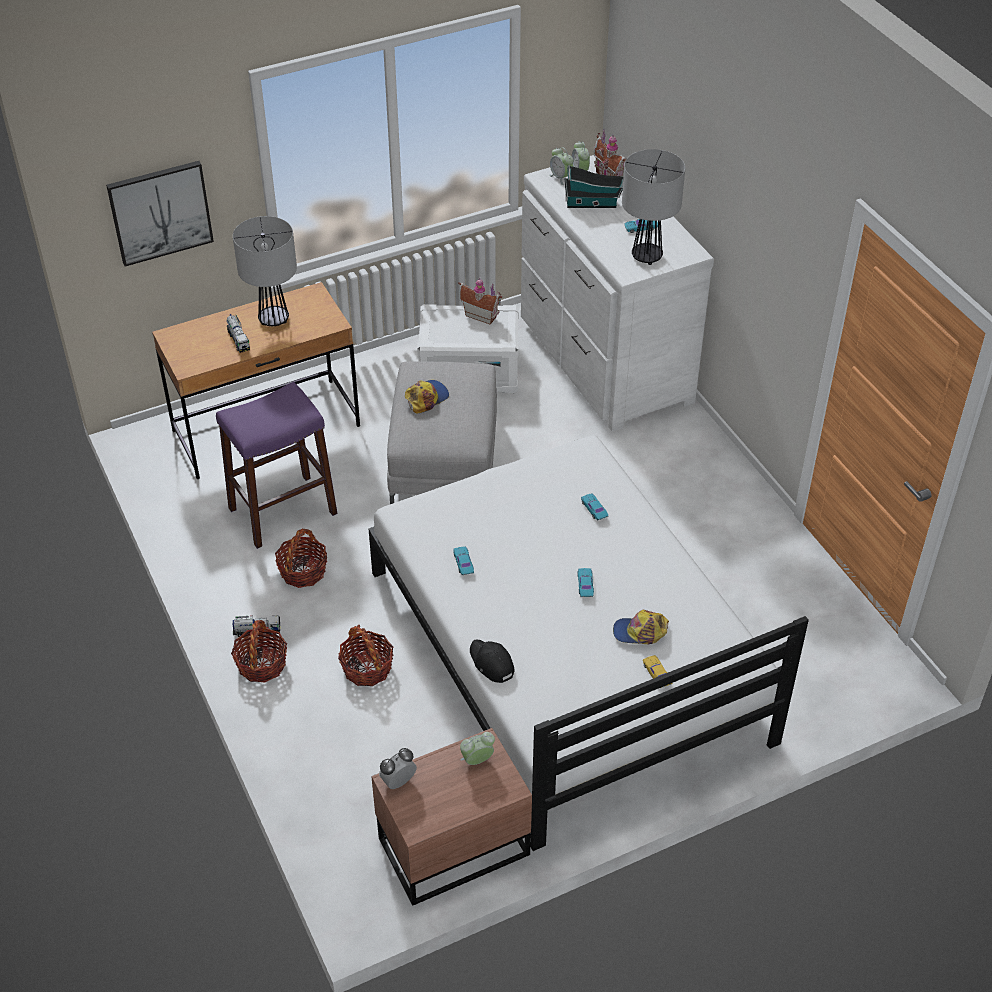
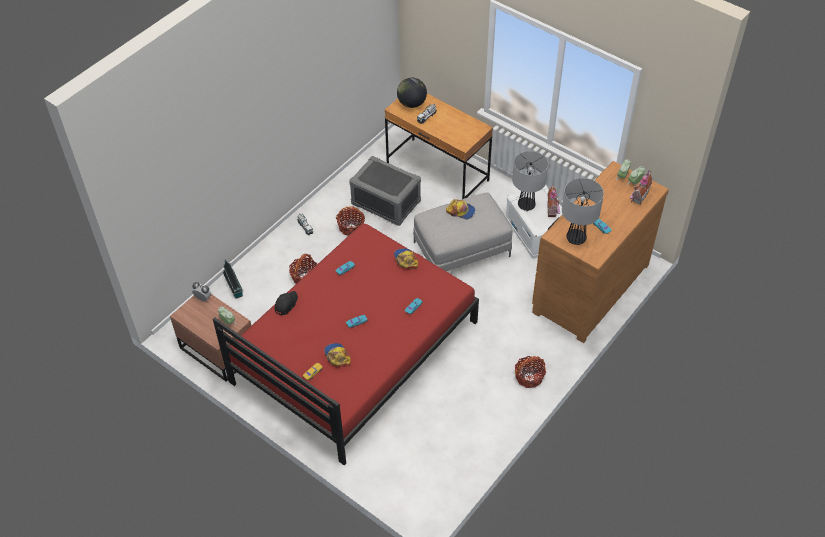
camera: 65 degrees right, 5 degrees up
picture [106,161,214,266] -> none
purple stool [216,382,338,549] -> grey storage box [349,156,421,226]
basket [231,620,287,682] -> basket moved to [515,356,546,388]
table lamp [233,216,297,326] -> table lamp moved to [512,151,548,211]
white bed [369,435,809,851] -> red bed [213,224,479,466]
white dresser [521,155,714,431] -> brown dresser [532,161,669,343]
toy house [564,166,623,208] -> toy house moved to [223,260,243,299]
none -> cap [394,248,418,269]
none -> globe [397,78,427,108]

